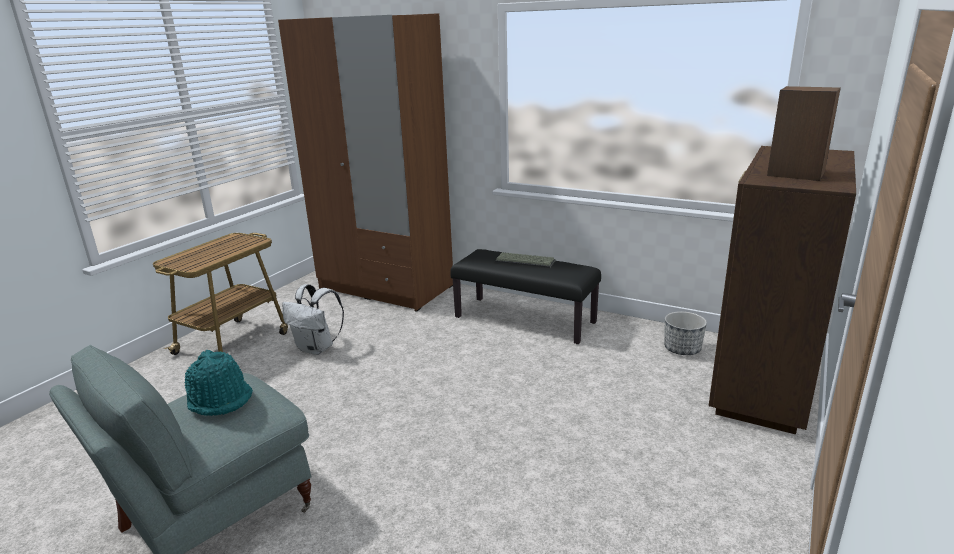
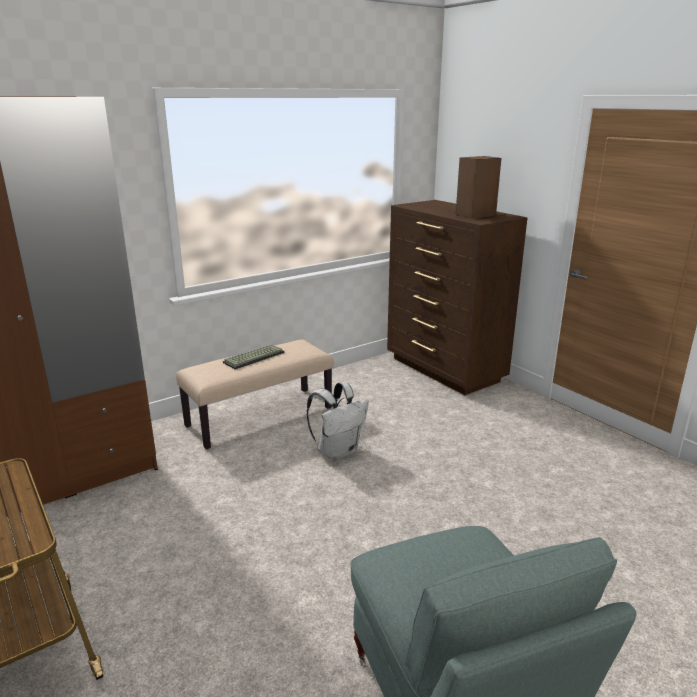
camera: 65 degrees left, 0 degrees up
turquoise hat [184,350,253,416] -> none
white backpack [282,284,344,355] -> white backpack moved to [306,382,369,460]
black bench [450,249,601,344] -> beige bench [176,340,334,449]
planter [664,311,707,355] -> none

